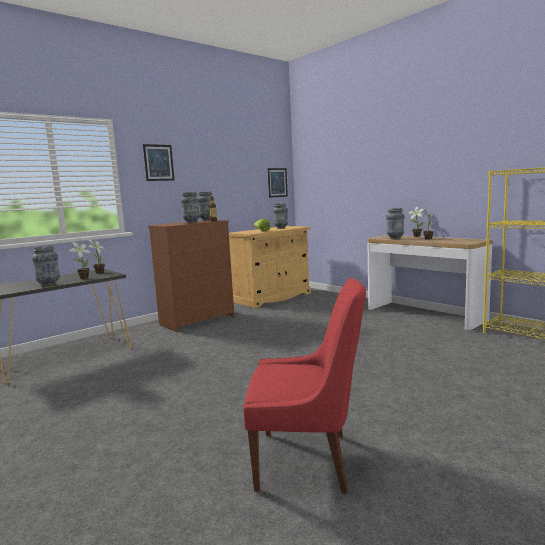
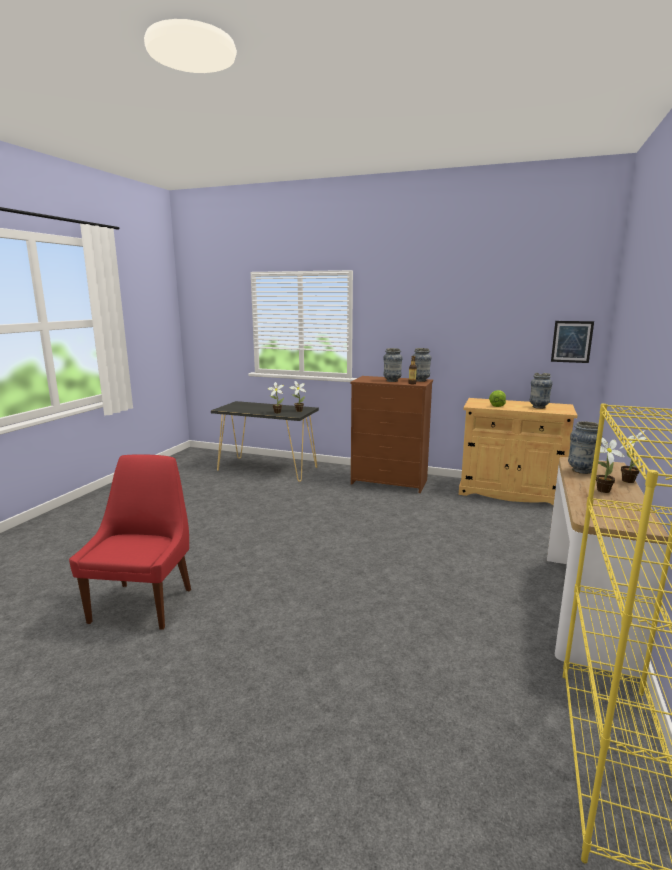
camera: 60 degrees right, 5 degrees up
vase [32,246,60,287] -> none
picture [143,144,174,181] -> none
red chair [243,278,366,494] -> red chair turned 150 degrees counterclockwise [69,454,191,630]

